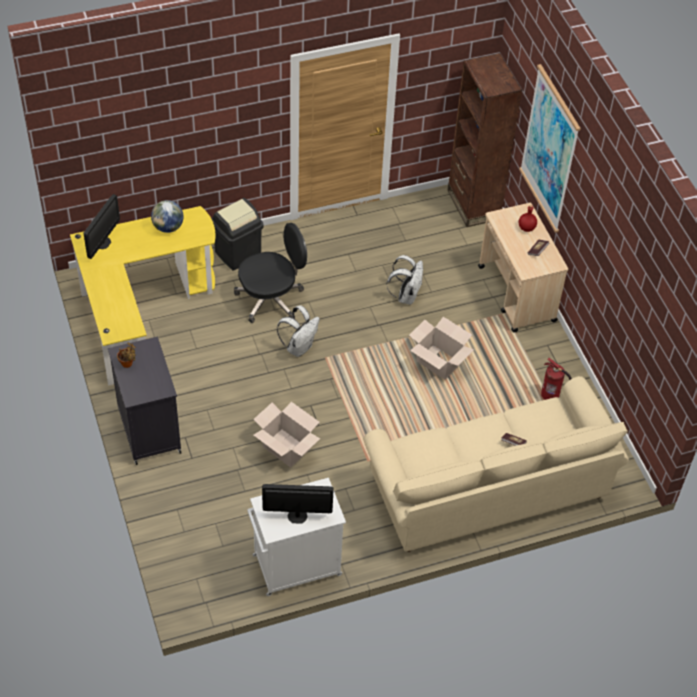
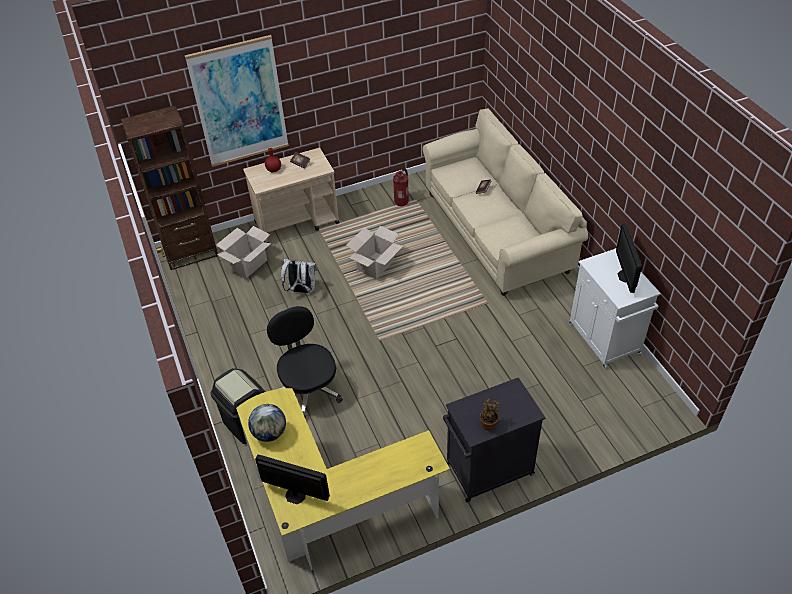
camera: 90 degrees left, 5 degrees down
cardboard box [253,402,320,468] -> cardboard box moved to [216,226,271,278]
white backpack [277,305,320,357] -> none

